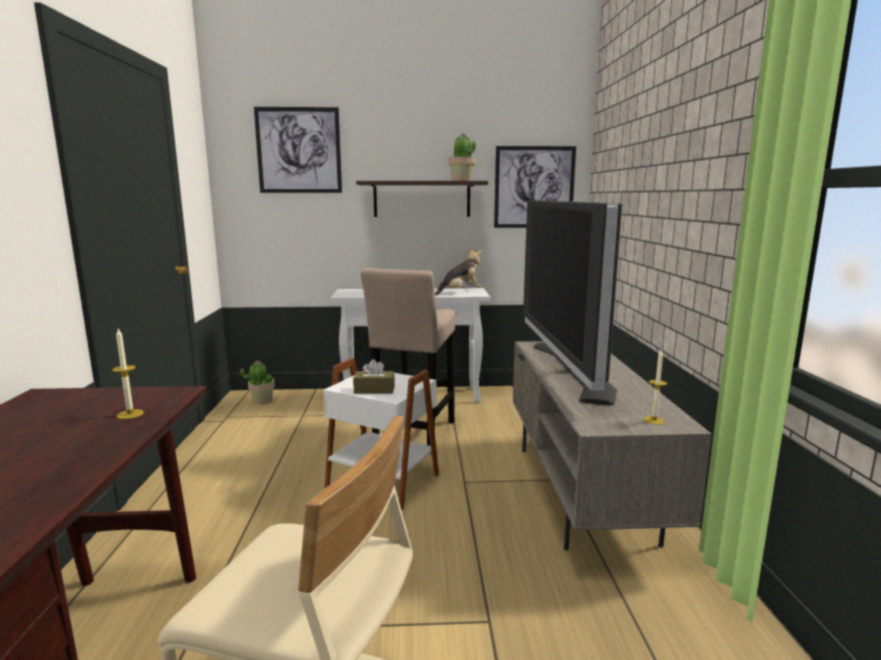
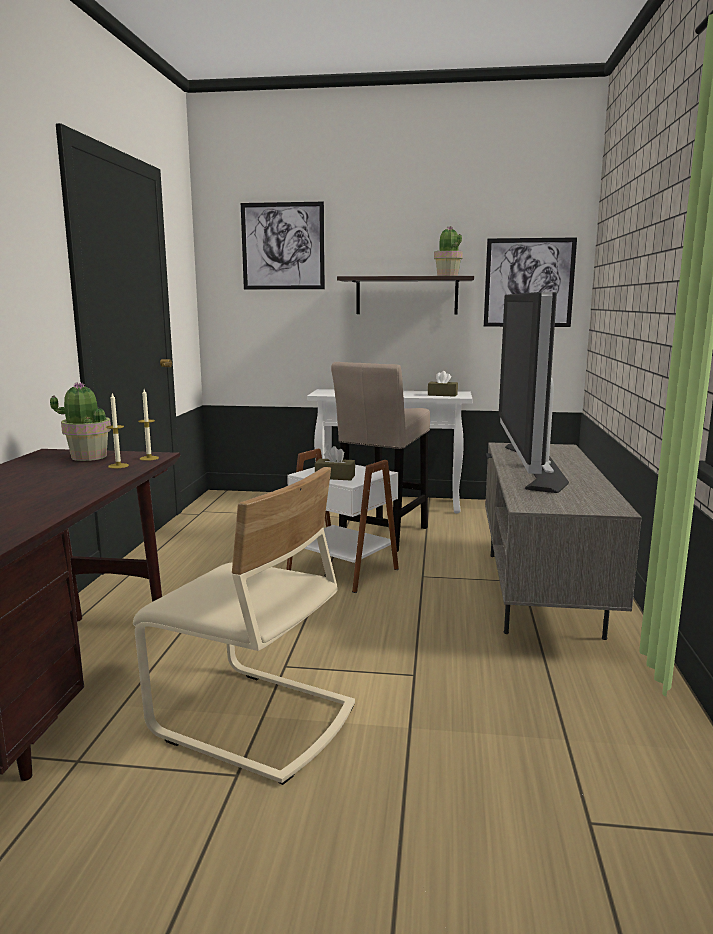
camera: 10 degrees right, 0 degrees up
potted plant [240,361,275,405] -> potted plant moved to [50,382,111,461]
plush toy [435,249,482,296] -> brown tissue box [428,371,458,397]
candle [644,350,667,425] -> candle moved to [138,389,159,461]

